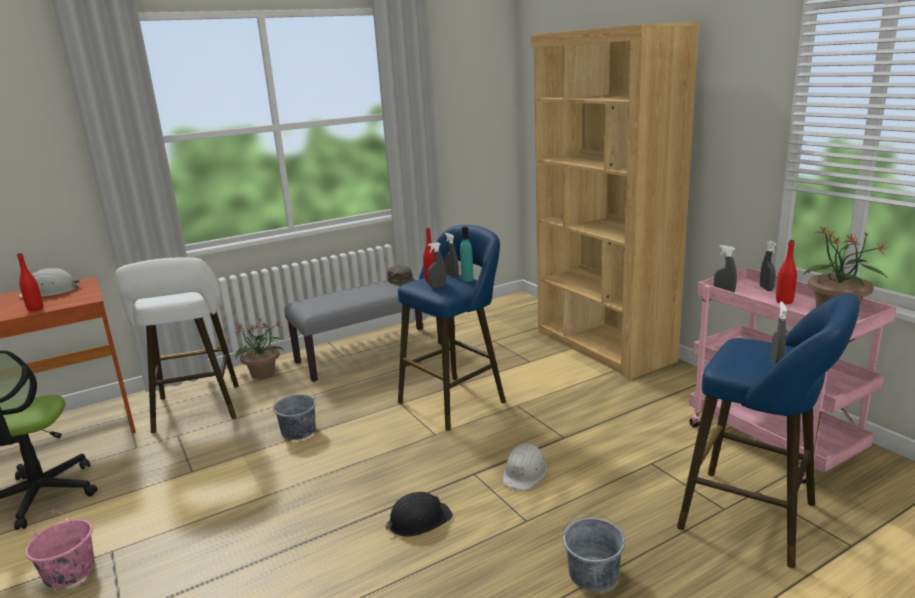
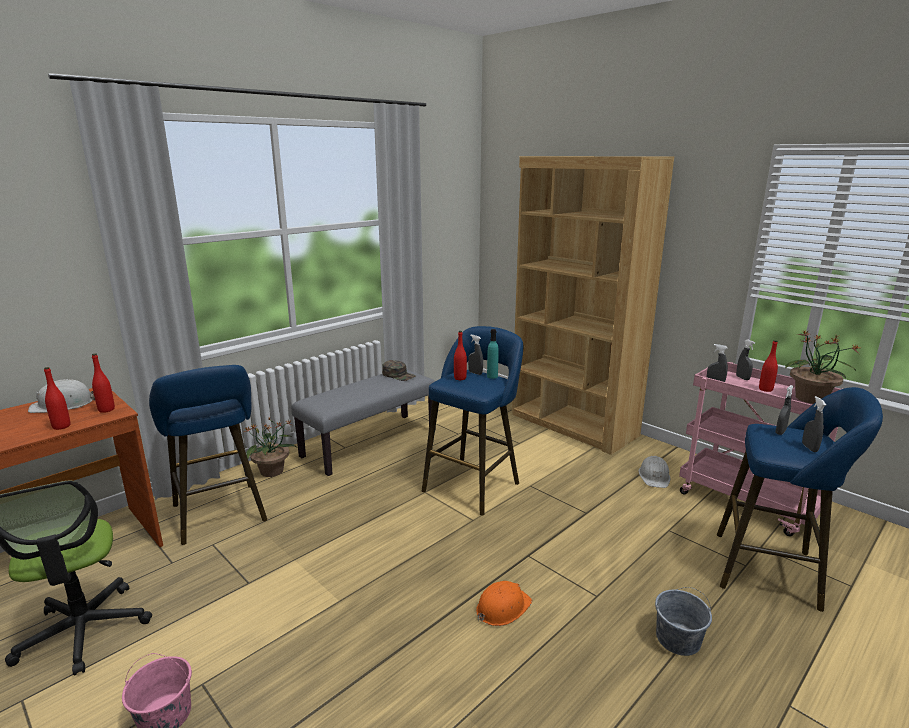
camera: 15 degrees left, 0 degrees up
white stool [115,257,239,433] -> blue stool [149,365,267,545]
grey bucket [273,382,316,440] -> none
black hard hat [386,492,453,537] -> orange hard hat [476,581,532,626]
grey spray bottle [428,242,446,288] -> grey spray bottle moved to [775,385,793,435]
white hard hat [503,444,548,490] -> white hard hat moved to [638,456,670,488]
none -> red bottle [92,353,115,413]

